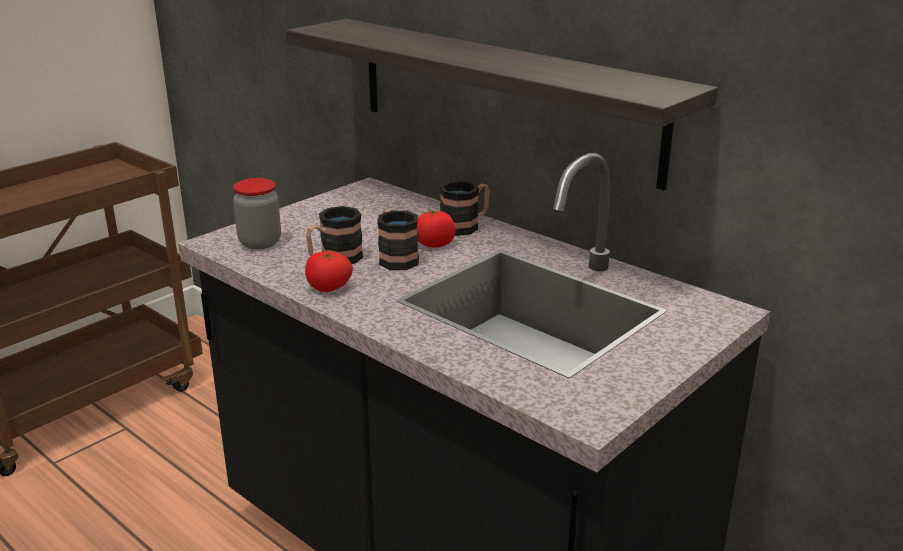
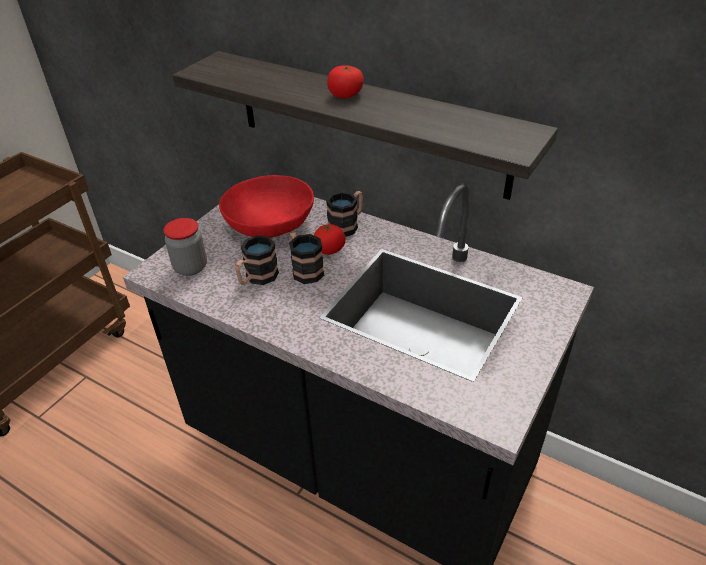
camera: 10 degrees left, 15 degrees up
tomato [305,251,353,292] -> tomato moved to [327,65,364,98]
none -> red bowl [219,175,314,238]

